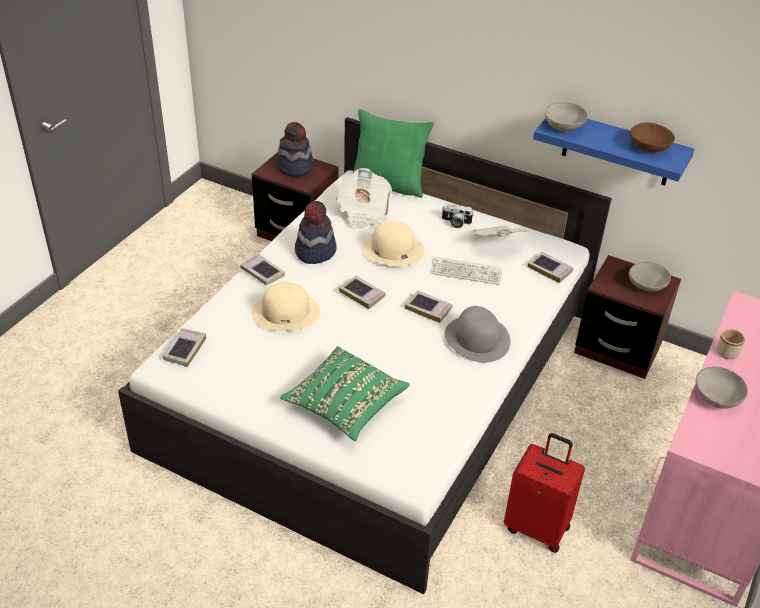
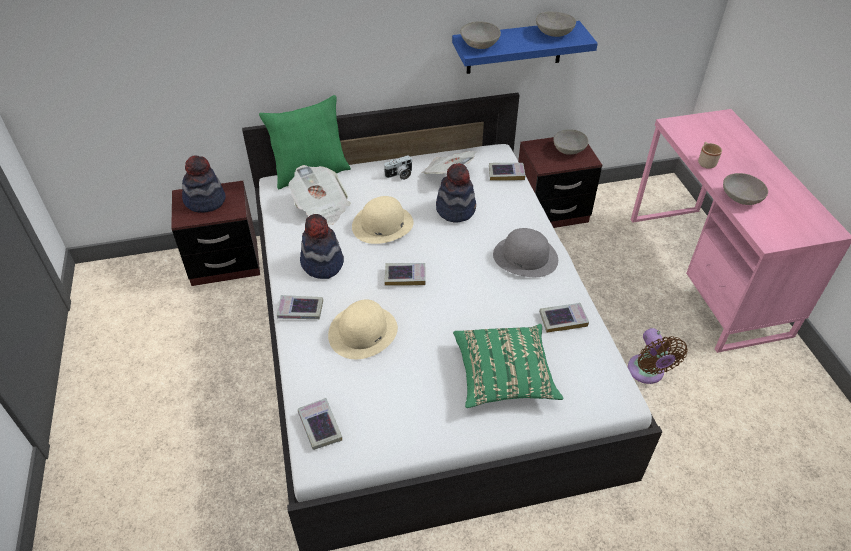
camera: 40 degrees left, 5 degrees up
book [405,290,452,323] -> book moved to [539,303,589,333]
keyboard [432,257,503,285] -> hat [436,163,476,223]
red suitcase [504,433,585,553] -> brown fan [628,328,688,384]
brown bowl [630,122,675,152] -> grey bowl [536,12,576,37]

